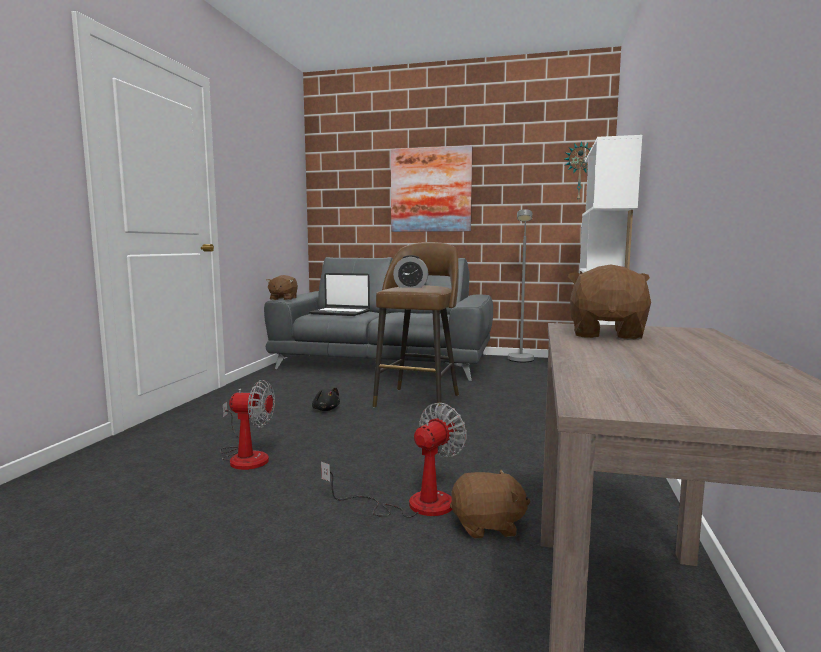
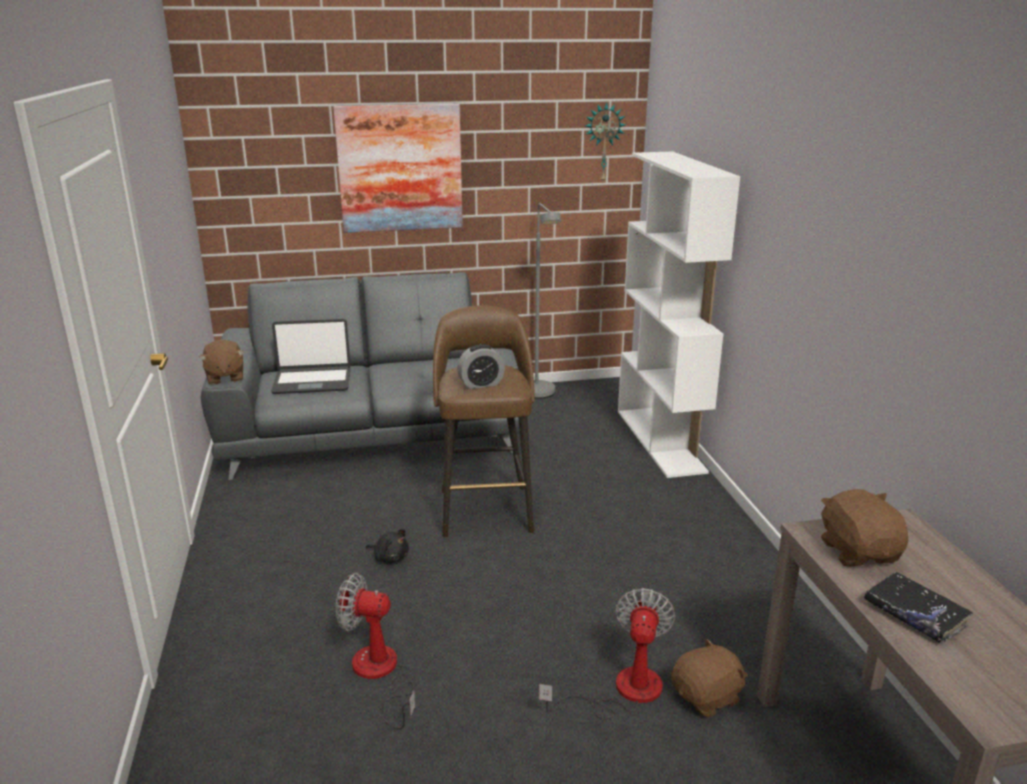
camera: 25 degrees left, 15 degrees up
fan [220,380,275,470] -> fan turned 150 degrees counterclockwise [336,573,415,729]
none -> black book [864,572,973,643]

